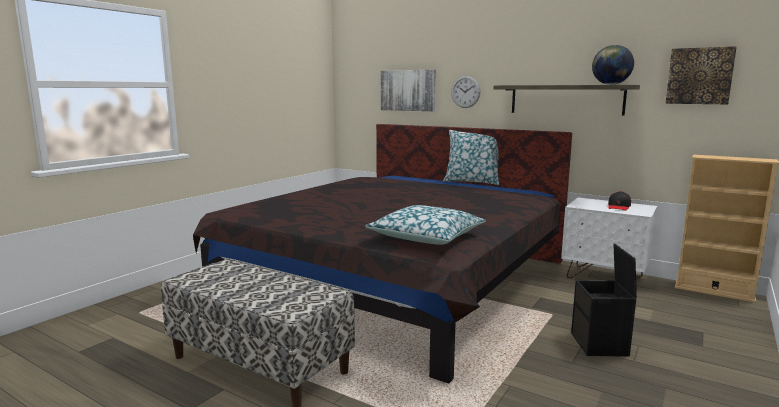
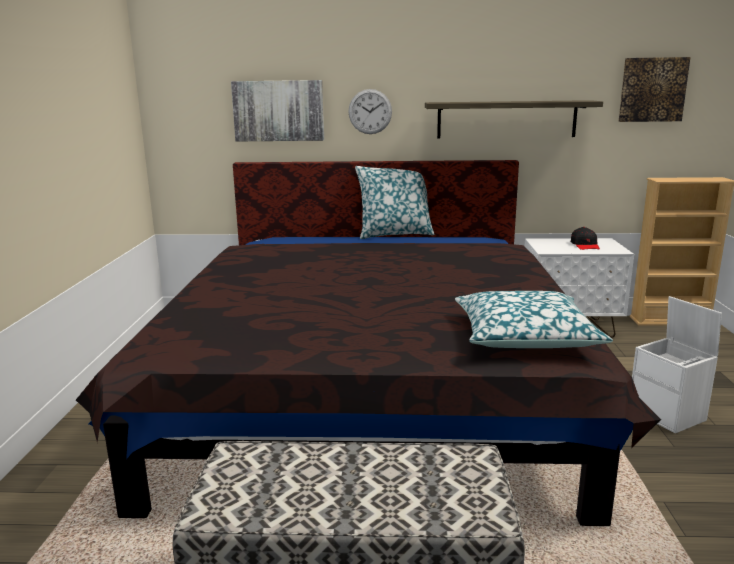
camera: 30 degrees left, 5 degrees up
black storage box [571,243,637,357] -> white storage box [632,296,722,433]
globe [592,45,634,85] -> none

